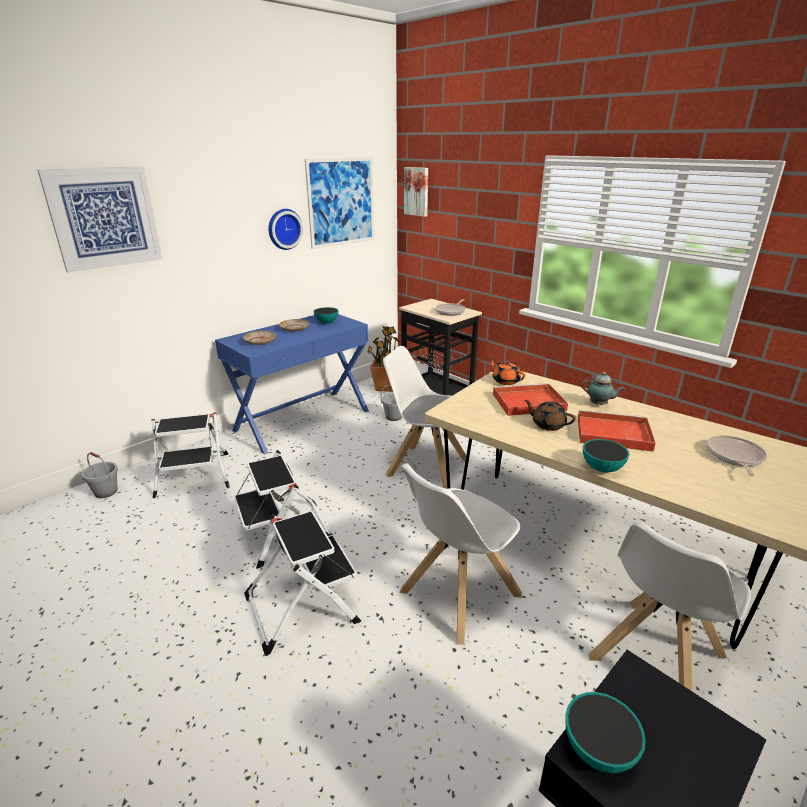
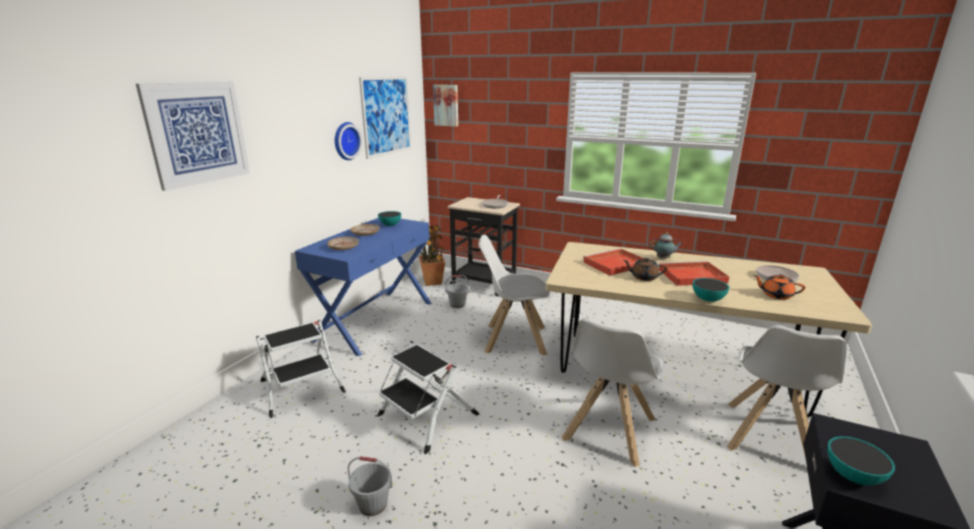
camera: 20 degrees left, 5 degrees down
grey bucket [82,452,118,498] -> grey bucket moved to [348,456,393,516]
step ladder [244,511,361,656] -> none
orange teapot [488,359,525,385] -> orange teapot moved to [754,274,805,300]

